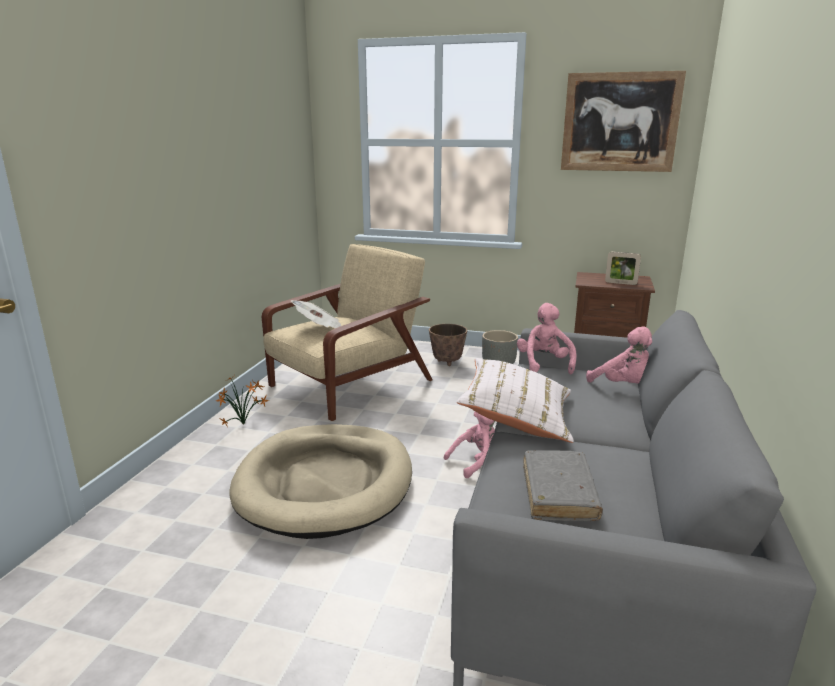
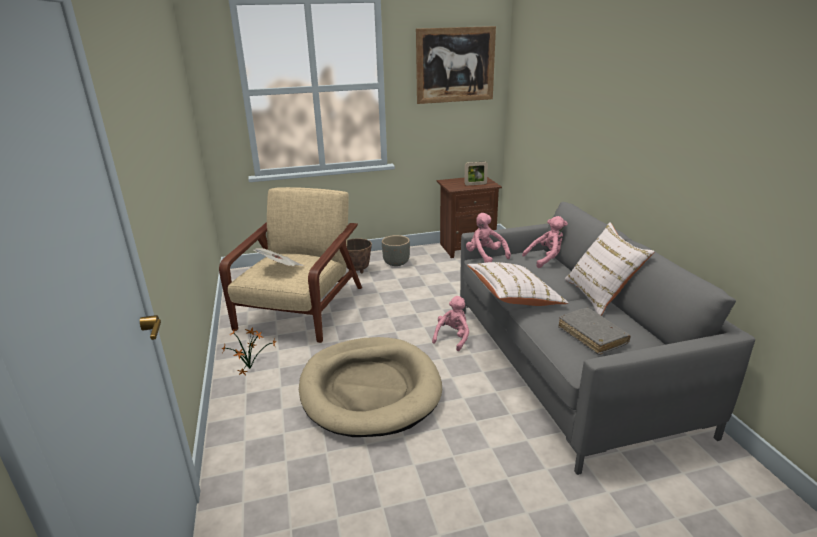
camera: 30 degrees left, 5 degrees up
pink plush toy [586,326,652,384] -> pink plush toy turned 45 degrees counterclockwise [522,216,568,268]
none -> white pillow [565,222,655,315]

